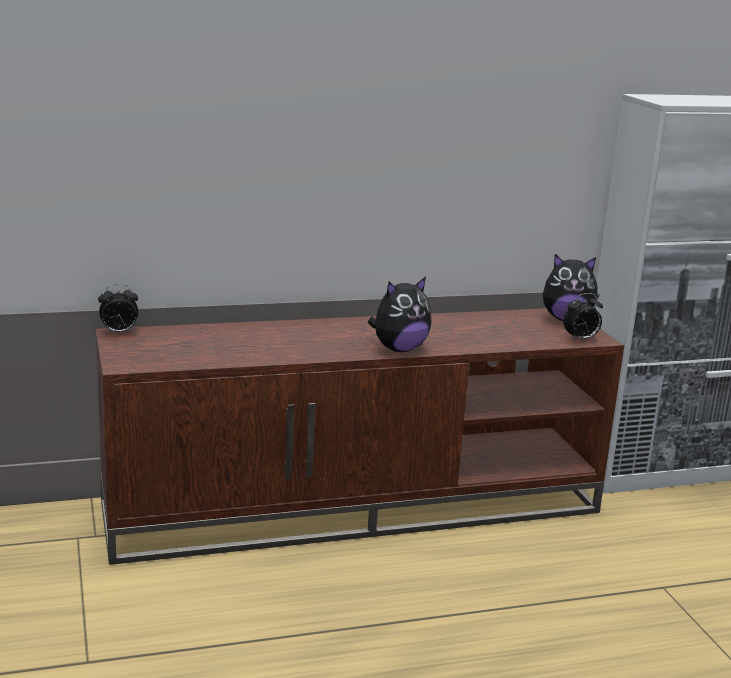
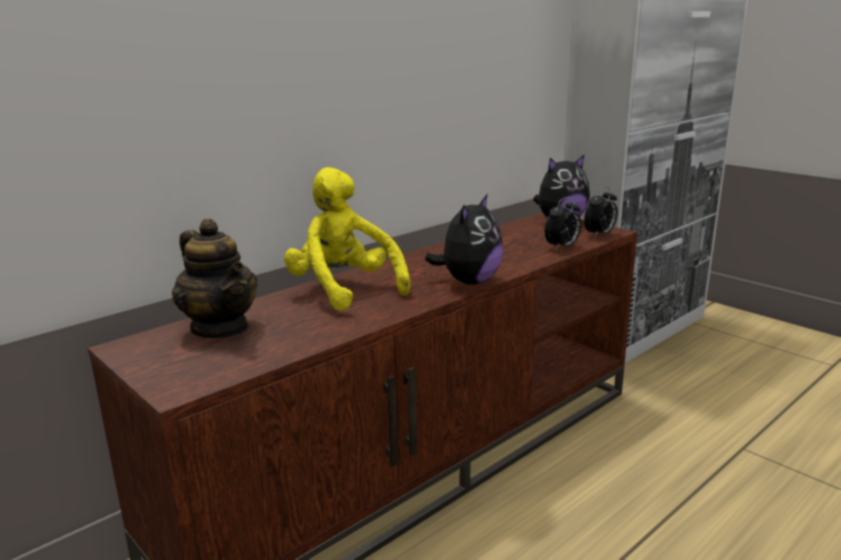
camera: 25 degrees left, 0 degrees up
alarm clock [98,284,138,334] -> alarm clock moved to [545,197,581,250]
none -> teapot [172,219,258,338]
none -> yellow plush toy [284,167,411,311]

